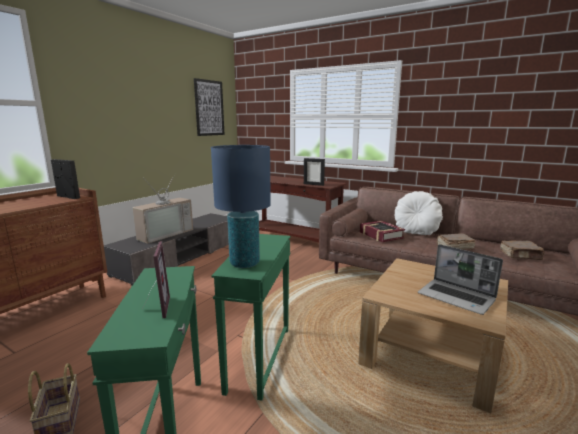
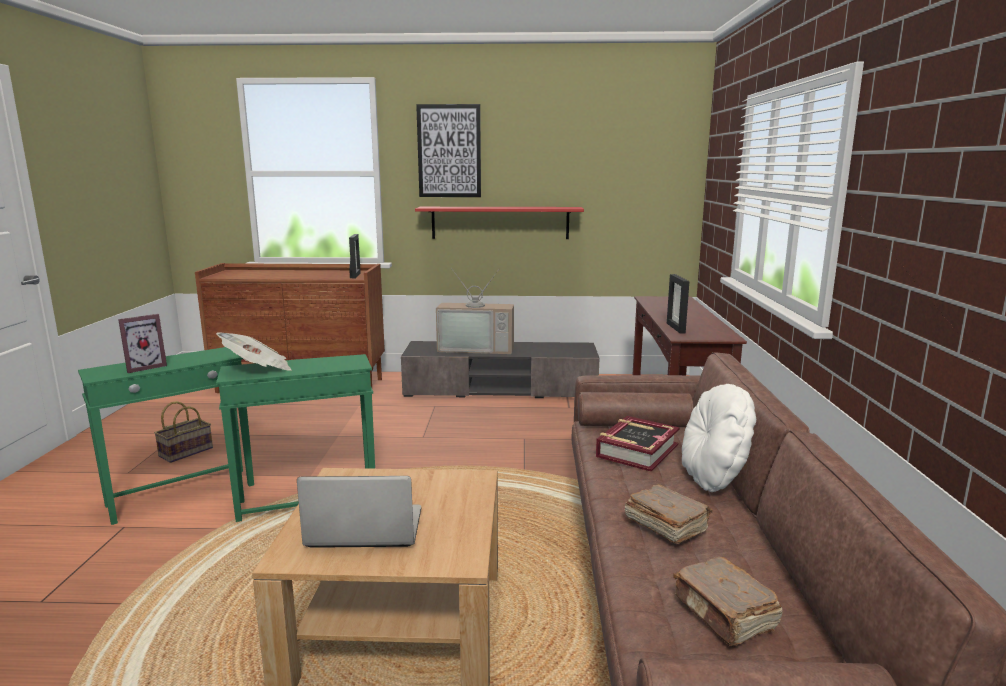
camera: 60 degrees right, 0 degrees up
picture [194,78,225,136] -> picture moved to [416,104,481,197]
blue table lamp [211,145,271,268] -> newspaper [216,332,291,371]
laptop [418,244,503,315] -> laptop turned 75 degrees clockwise [297,476,421,548]
none -> red shelf [415,207,584,239]

